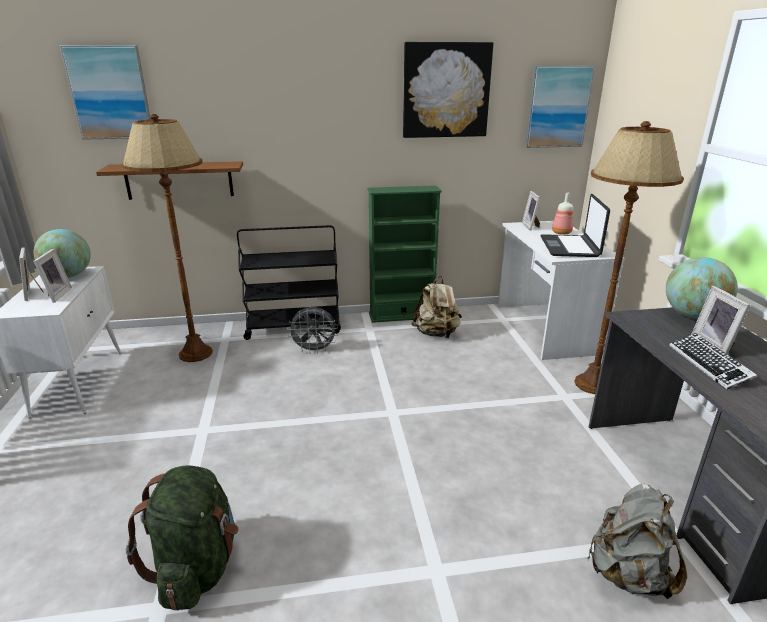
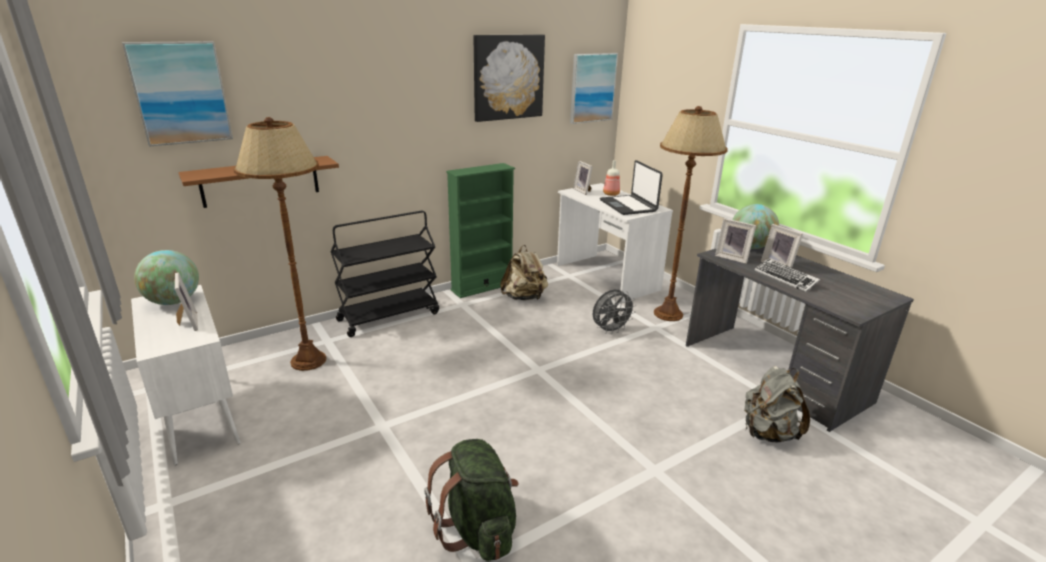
camera: 25 degrees left, 0 degrees up
picture frame [19,248,45,301] -> picture frame moved to [715,218,756,264]
grey fan [287,307,338,354] -> grey fan moved to [593,289,636,335]

